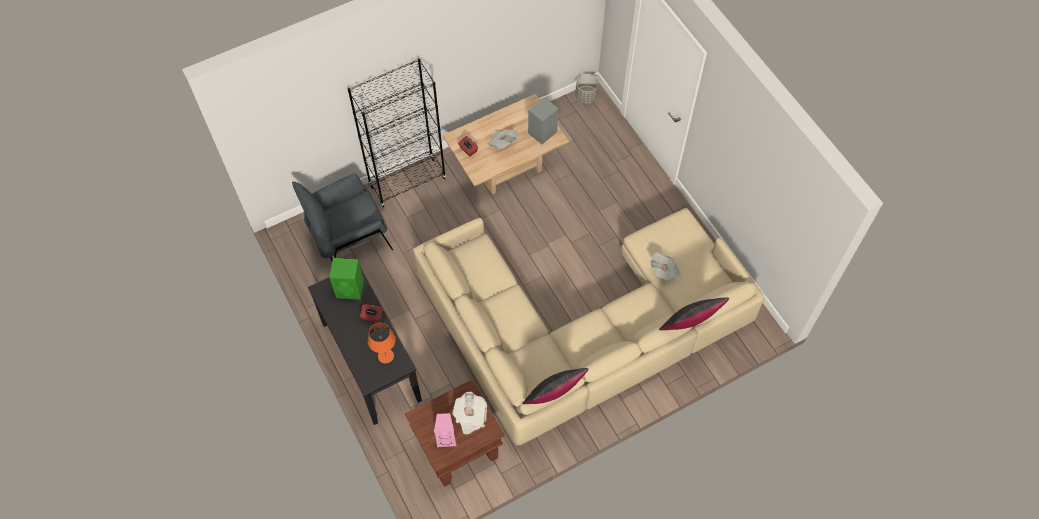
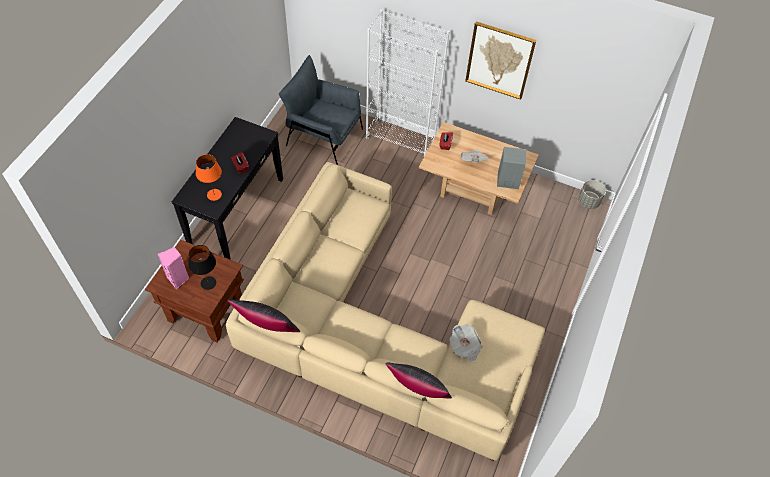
camera: 50 degrees right, 5 degrees down
green speaker [330,258,364,300] -> none
black bookcase [348,58,446,207] -> white bookcase [365,9,450,157]
newspaper [452,392,487,435] -> black table lamp [188,245,216,290]
none -> picture [465,21,536,100]

